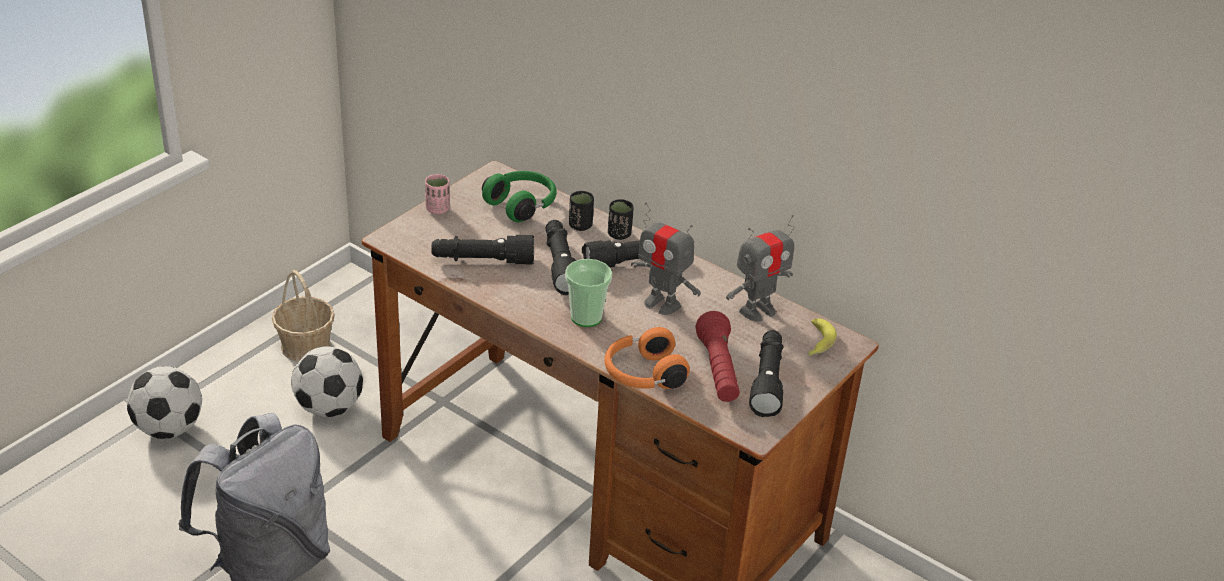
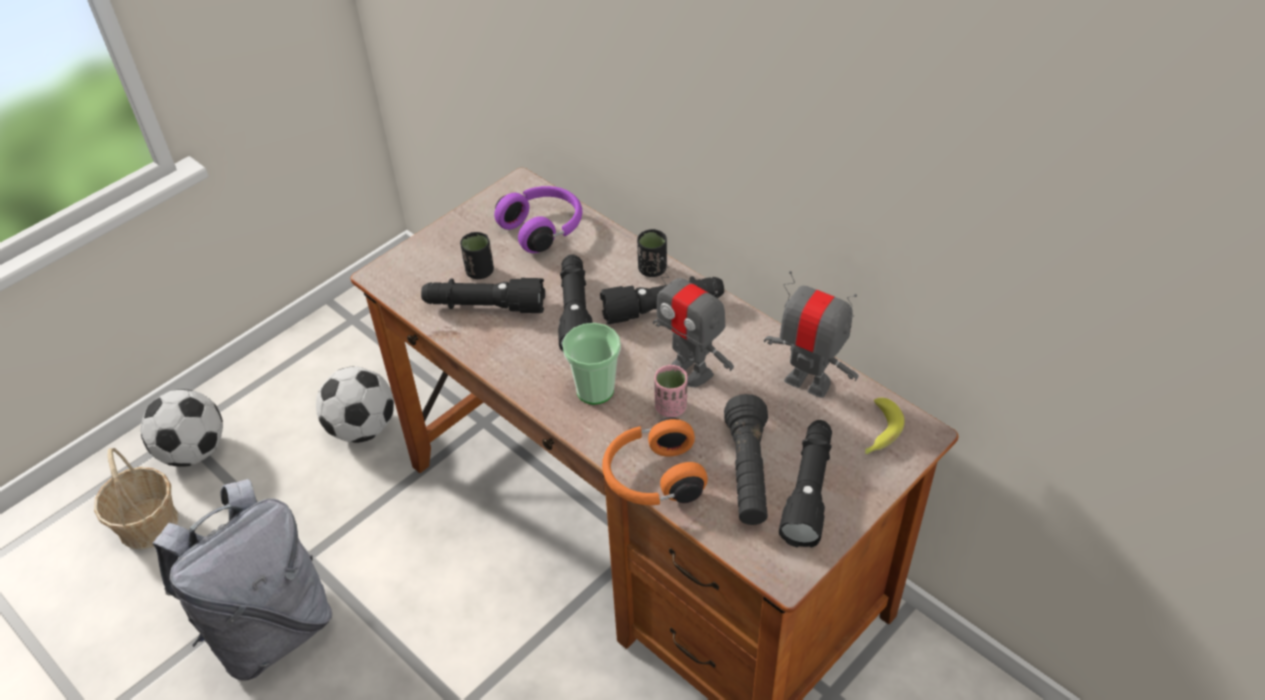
camera: 10 degrees right, 10 degrees up
basket [272,270,335,362] -> basket moved to [94,448,178,549]
pink cup [425,174,449,214] -> pink cup moved to [655,365,688,417]
green headphones [482,171,557,222] -> purple headphones [494,186,582,253]
black cup [569,191,594,231] -> black cup moved to [460,232,494,279]
red flashlight [695,311,740,402] -> black flashlight [724,394,768,525]
toy robot [726,215,795,321] -> toy robot turned 120 degrees counterclockwise [764,271,858,398]

